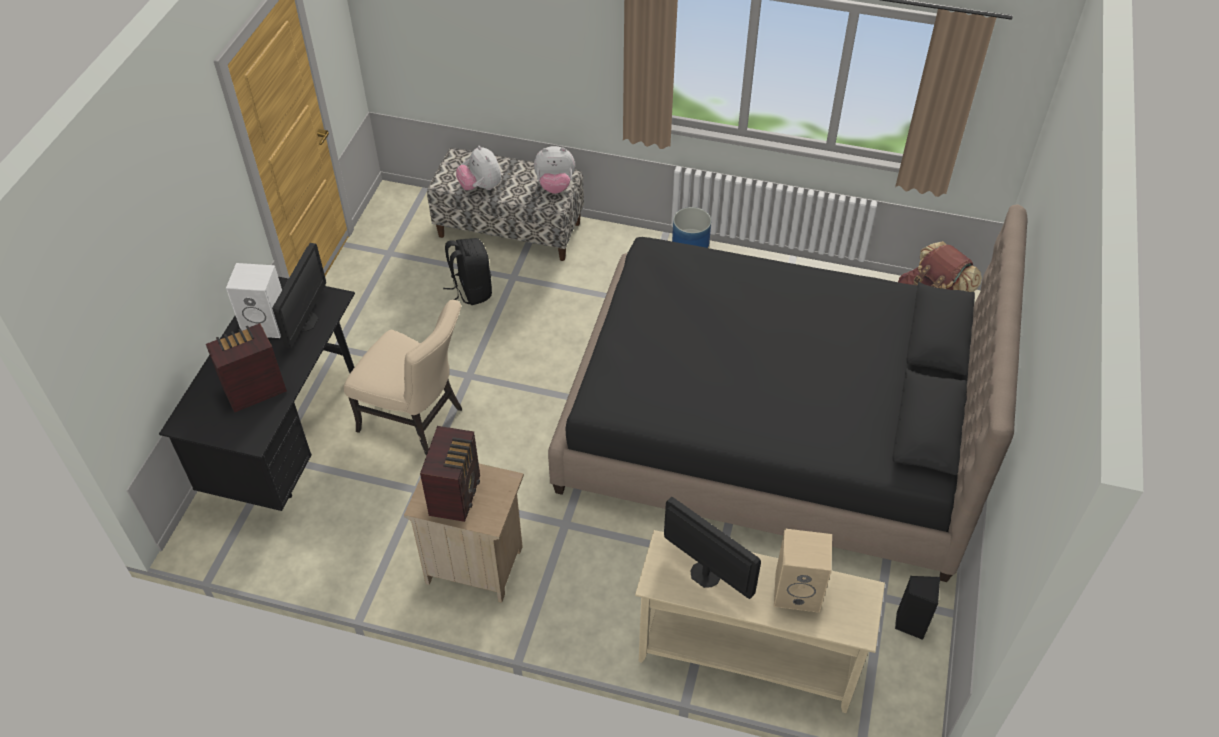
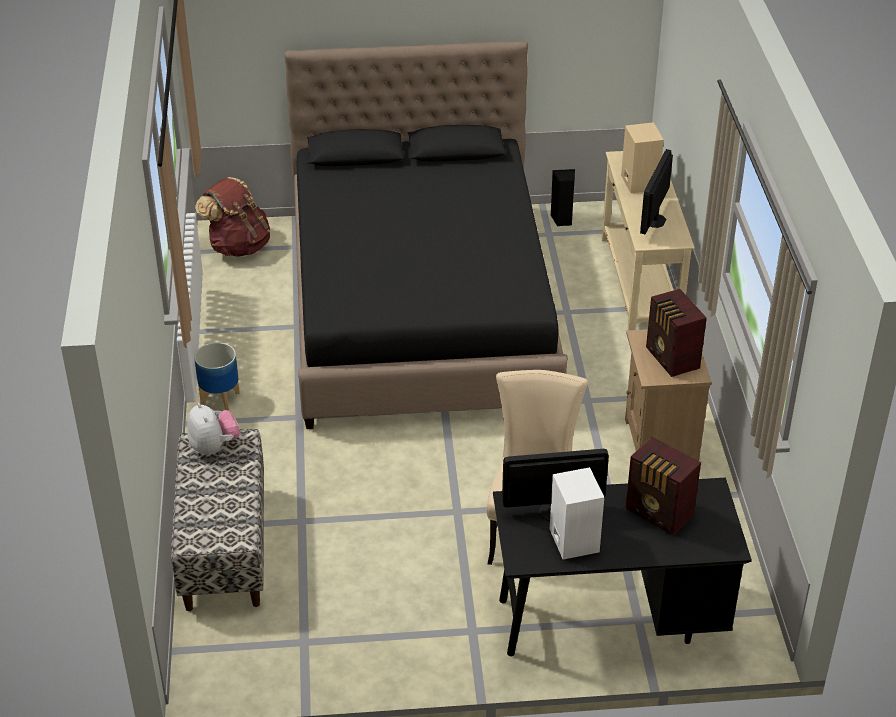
camera: 110 degrees left, 10 degrees down
radio [420,426,480,522] -> radio turned 105 degrees counterclockwise [646,289,707,377]
black backpack [443,238,492,305] -> none
plush toy [456,146,501,191] -> none

